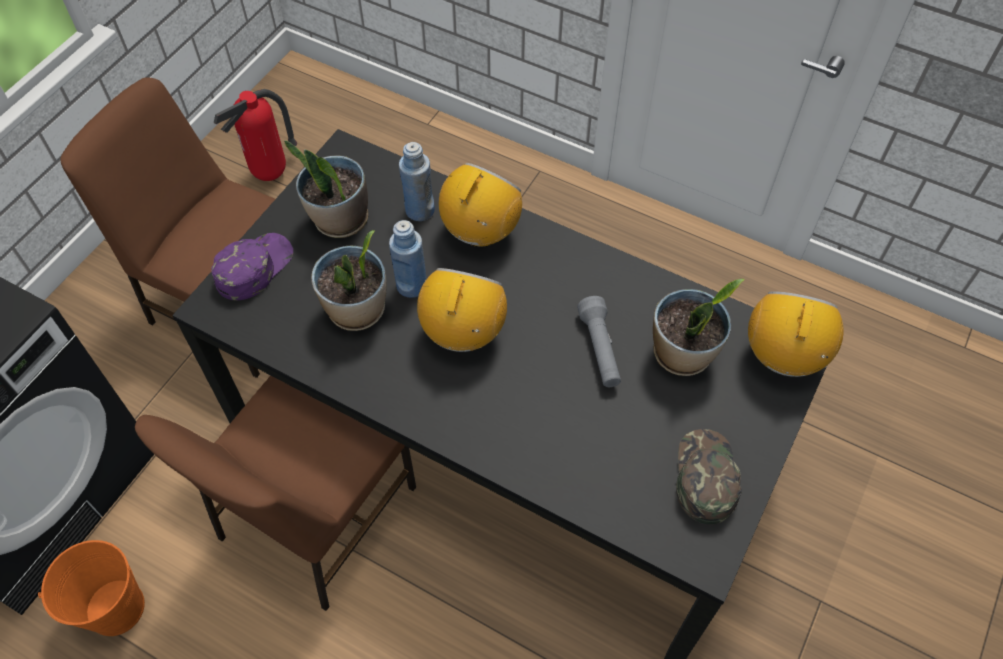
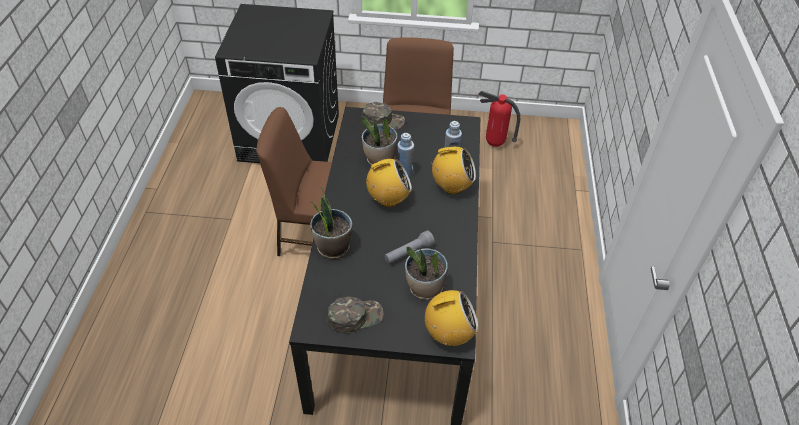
camera: 65 degrees right, 10 degrees down
orange bucket [38,540,145,636] -> none
purple cap [211,233,293,300] -> green cap [362,102,405,129]
potted plant [284,140,368,238] -> potted plant moved to [311,185,352,259]

